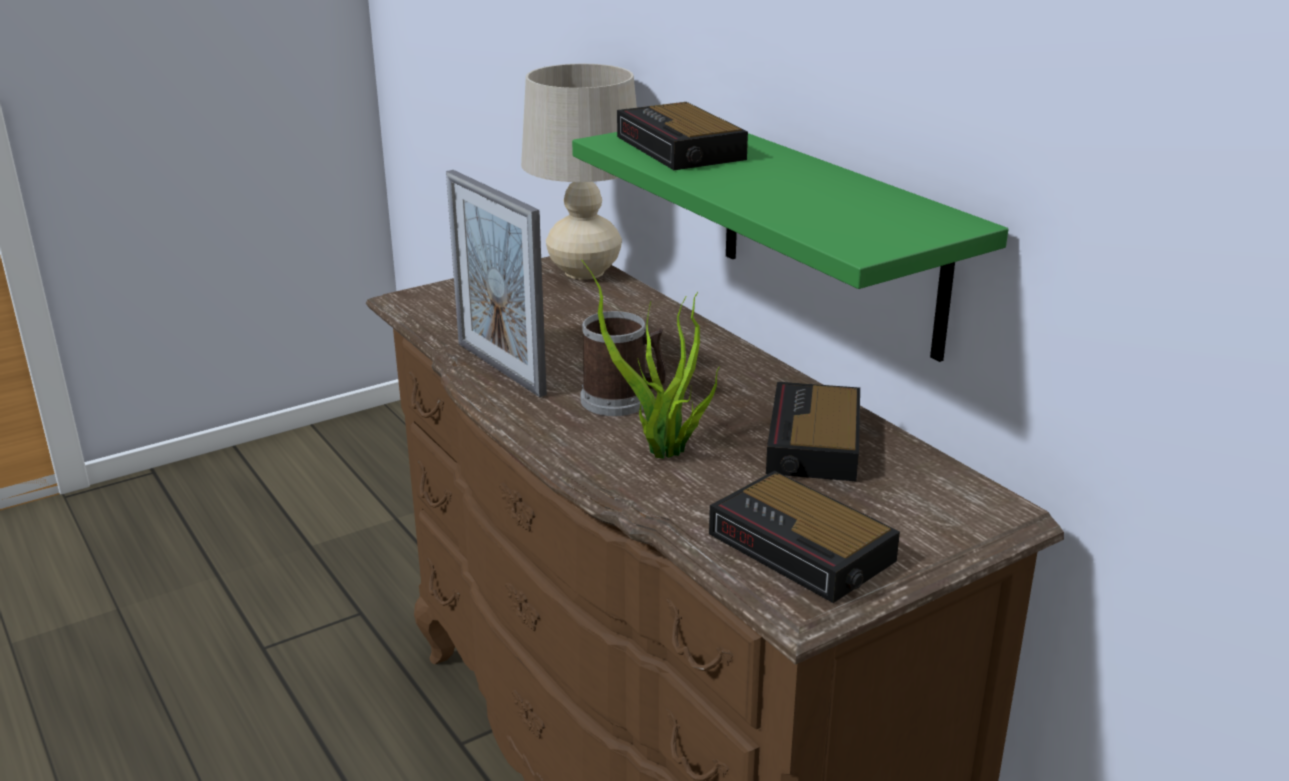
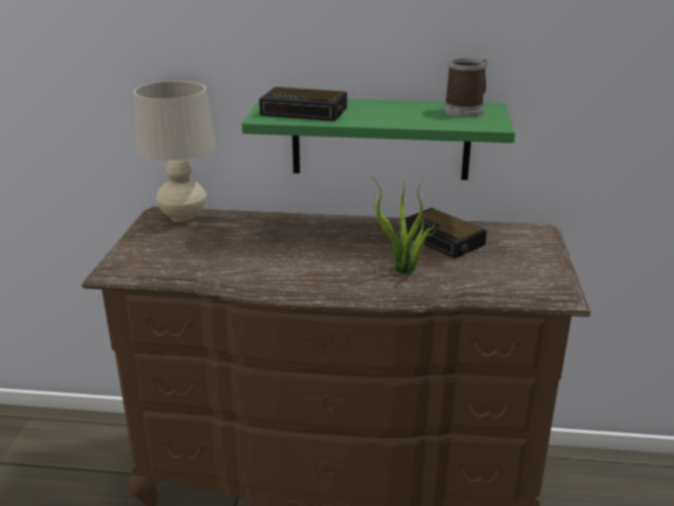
camera: 50 degrees left, 0 degrees up
picture frame [446,170,547,397] -> none
mug [580,311,666,416] -> mug moved to [443,58,487,117]
alarm clock [709,471,900,603] -> none

